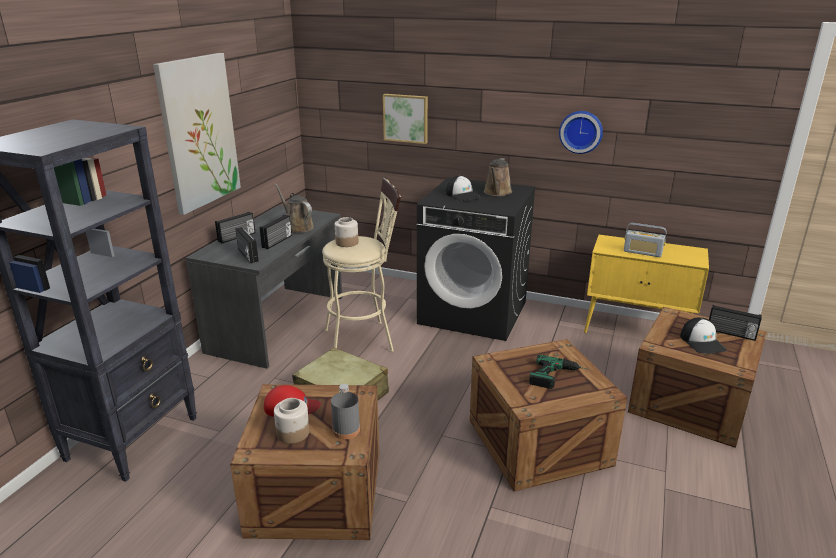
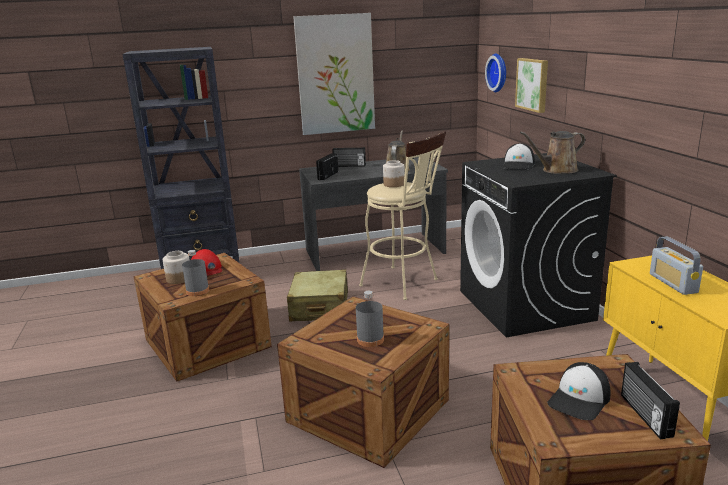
camera: 55 degrees right, 5 degrees down
radio [260,215,292,249] -> none
power drill [529,355,590,389] -> grey bottle [356,291,384,347]
wall clock [559,111,603,154] -> wall clock moved to [485,54,506,92]

